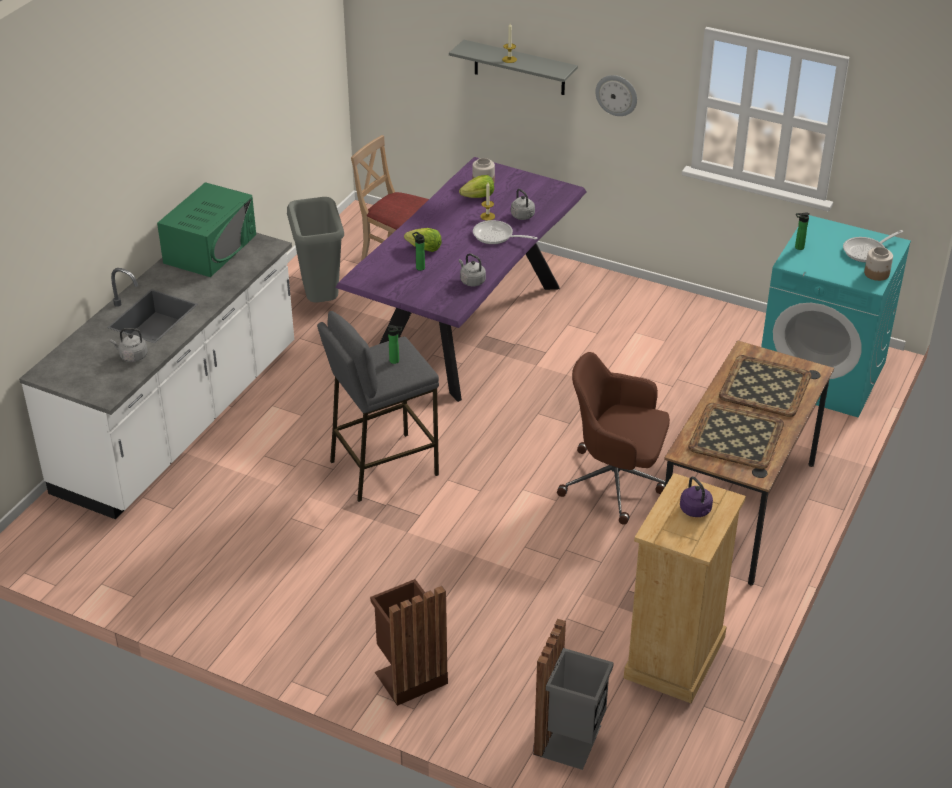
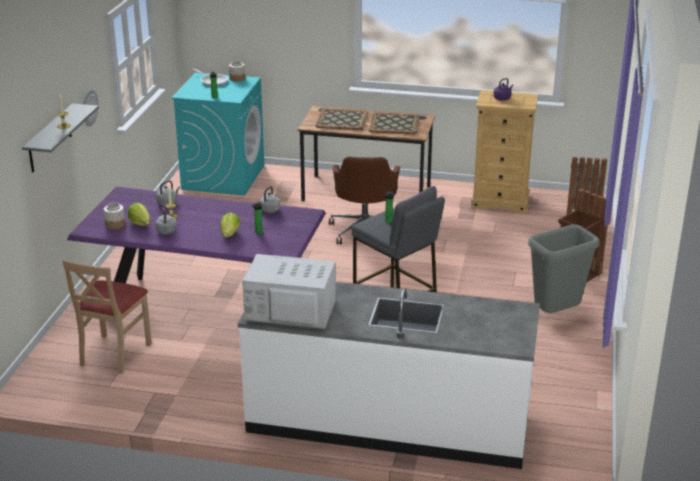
camera: 105 degrees left, 10 degrees down
grey kettle [110,328,147,362] -> grey kettle moved to [155,207,177,234]
green microwave [157,182,256,277] -> white microwave [242,254,336,329]
grey trash can [287,197,344,302] -> grey trash can moved to [528,224,600,313]
frying pan [473,220,537,244] -> none

